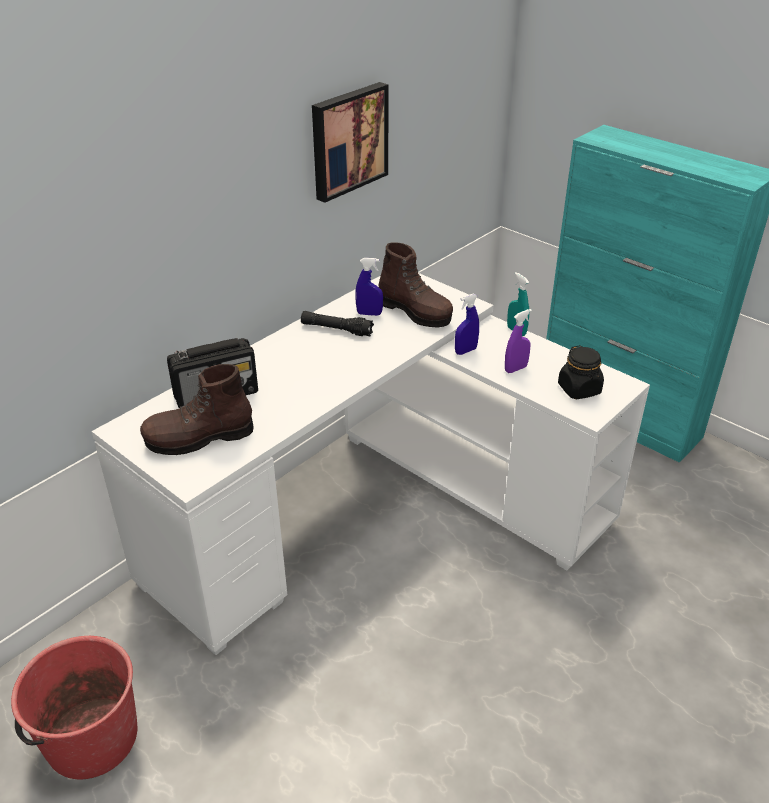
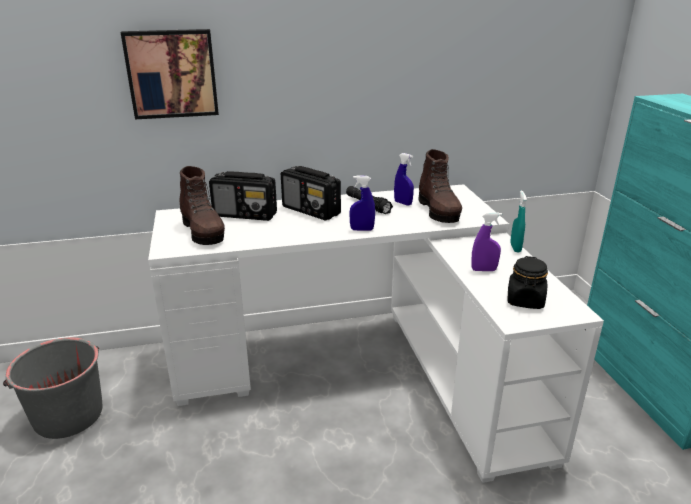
camera: 35 degrees right, 10 degrees down
red bucket [11,636,137,780] -> grey bucket [3,338,103,439]
brown boot [140,364,254,455] -> brown boot turned 135 degrees counterclockwise [179,166,225,245]
picture [312,82,388,203] -> picture moved to [121,29,219,119]
blue spray bottle [455,294,479,355] -> blue spray bottle moved to [349,175,375,231]
none -> radio [281,166,341,221]

